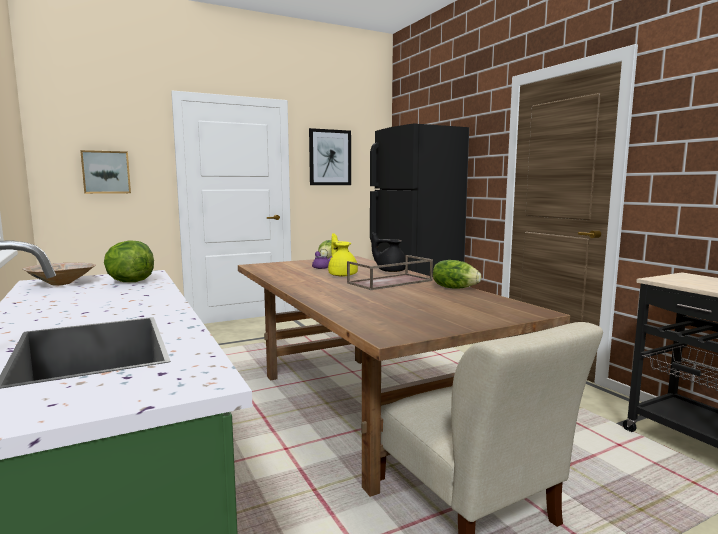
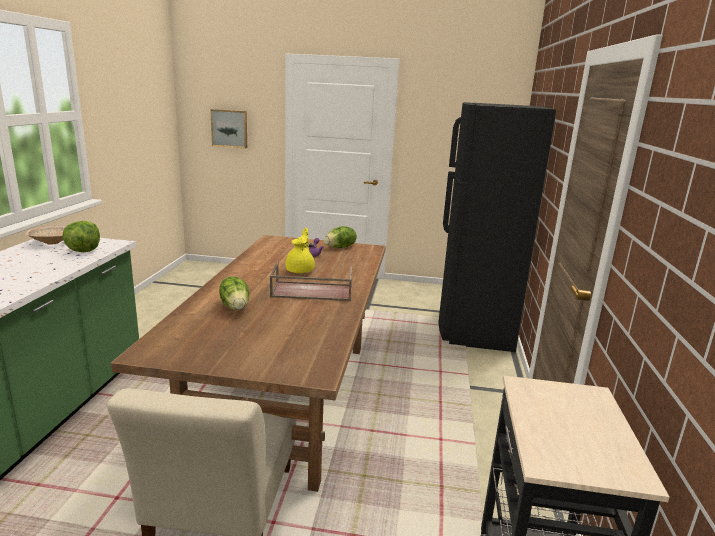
camera: 35 degrees right, 10 degrees up
picture [309,128,351,185] -> none
black teapot [372,232,406,272] -> none
lettuce [433,260,481,289] -> lettuce moved to [219,276,249,310]

